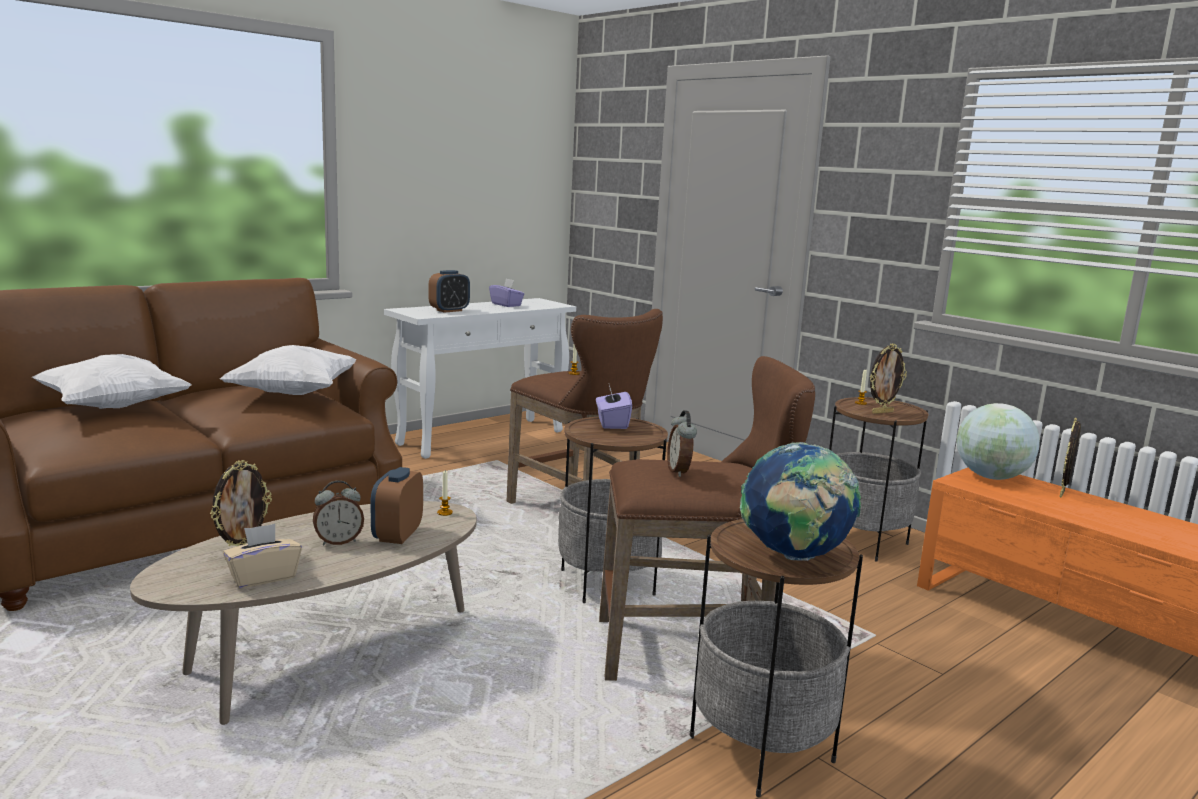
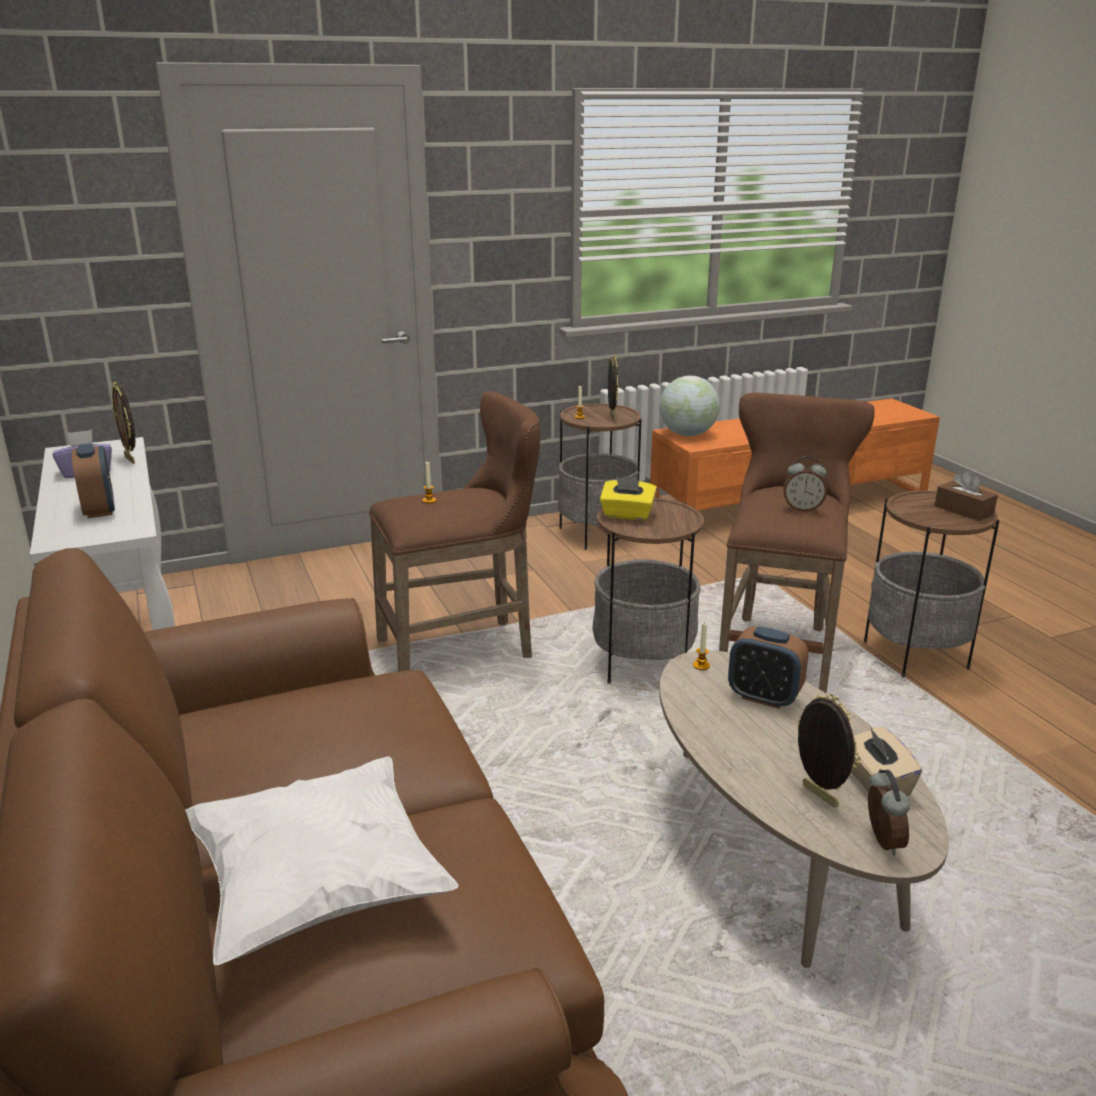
camera: 70 degrees left, 10 degrees up
white pillow [220,345,356,395] -> none
alarm clock [313,480,364,545] -> alarm clock moved to [868,769,910,856]
purple tissue box [596,385,632,429] -> yellow tissue box [600,477,657,520]
globe [740,442,861,561] -> brown tissue box [934,471,998,521]
picture frame [1060,418,1081,498] -> picture frame moved to [111,382,135,464]

